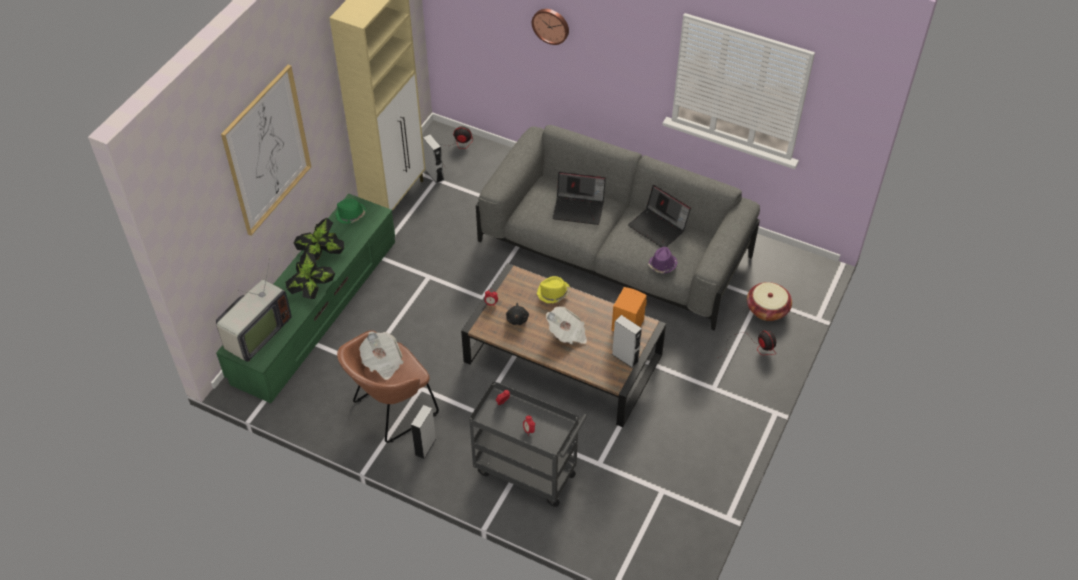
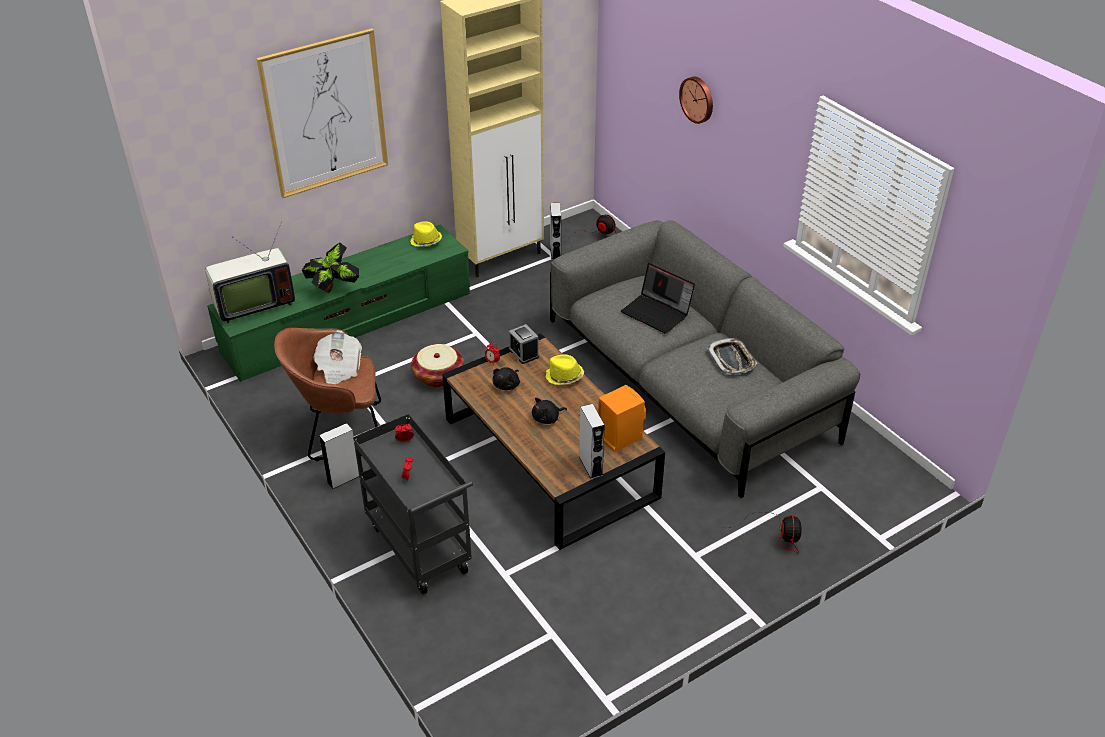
camera: 30 degrees right, 10 degrees down
potted plant [294,218,344,260] -> none
green hat [335,198,366,224] -> yellow hat [410,221,442,246]
newspaper [546,306,587,344] -> black plush toy [532,398,567,424]
laptop [628,185,691,247] -> tray [707,338,757,375]
purple hat [648,247,677,273] -> none
basket [747,282,792,321] -> basket moved to [411,344,464,387]
none -> alarm clock [509,324,539,364]

